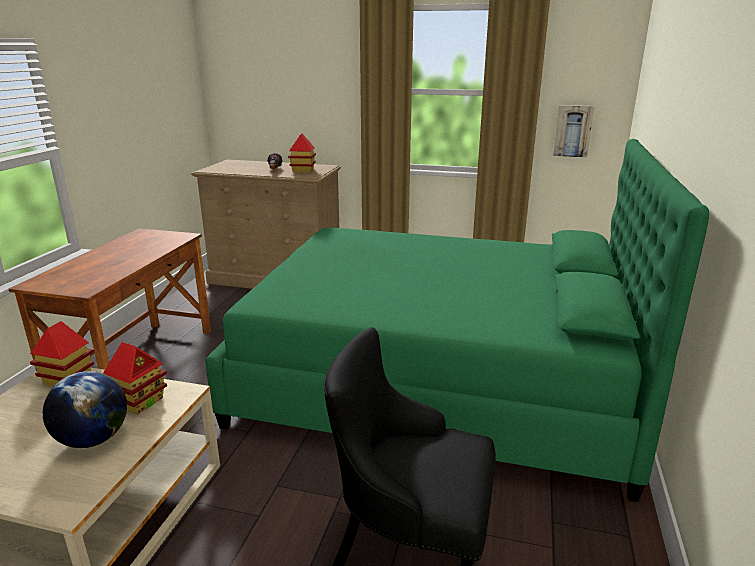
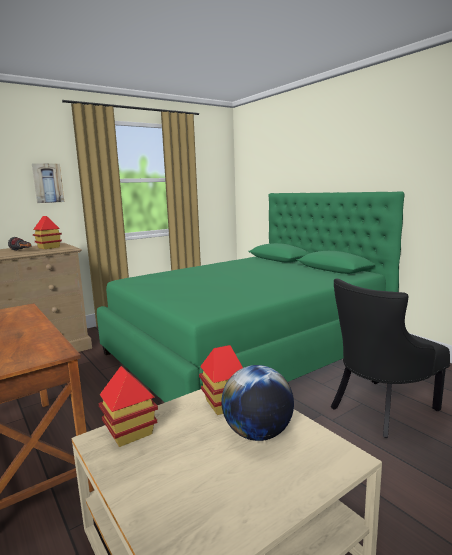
camera: 50 degrees left, 10 degrees down
picture [553,105,594,157] -> picture moved to [32,163,64,203]

